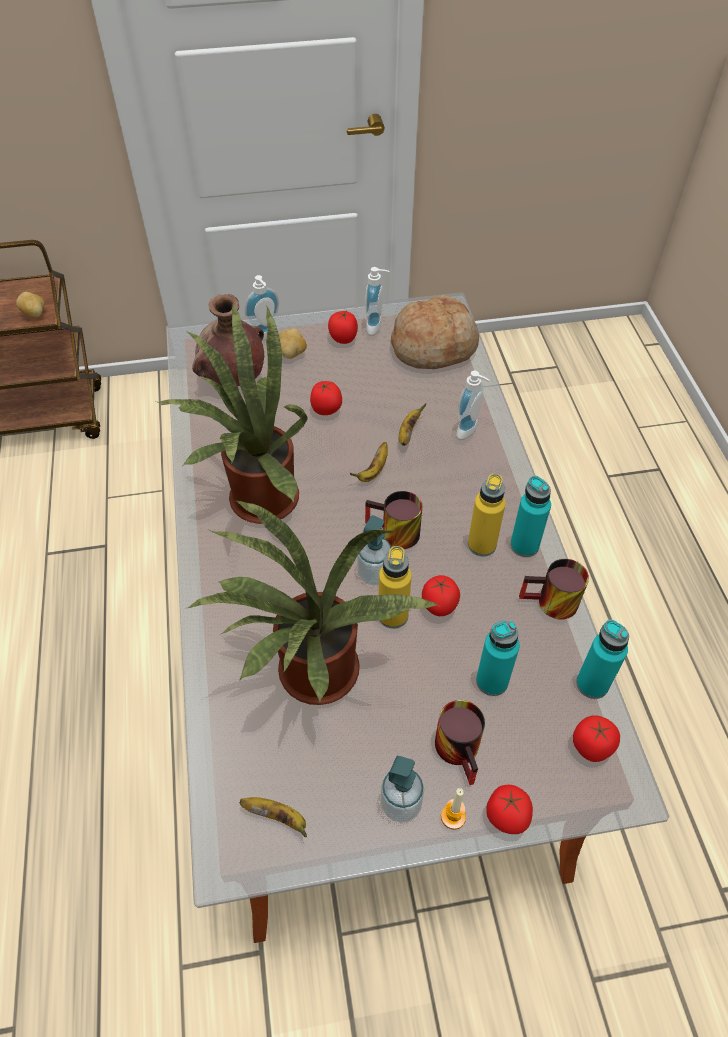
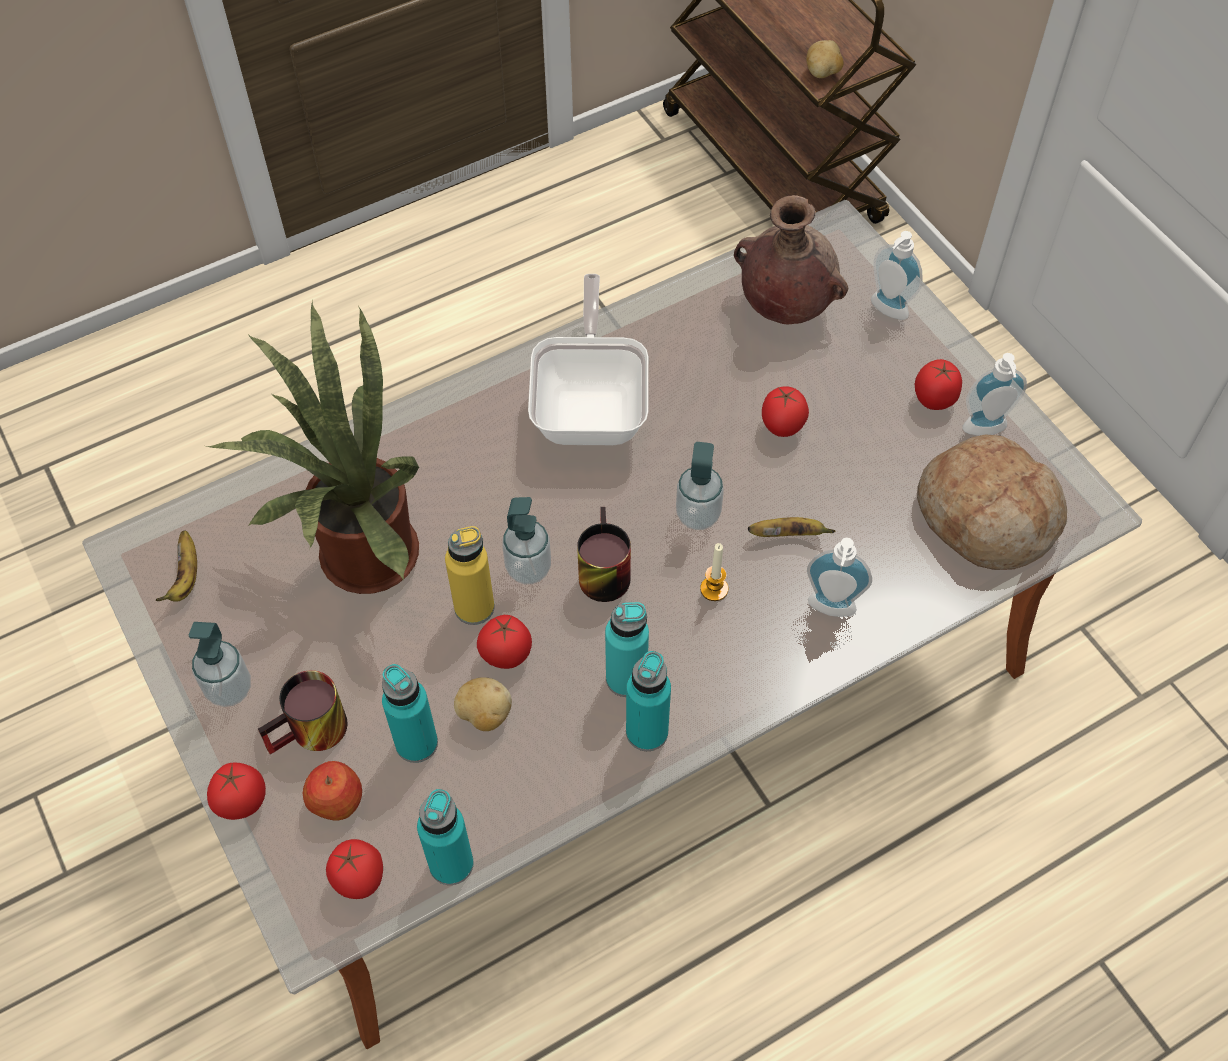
camera: 70 degrees right, 5 degrees up
potted plant [154,301,307,524] -> frying pan [528,274,649,445]
potato [279,328,307,359] -> potato moved to [454,677,512,731]
banana [350,442,388,482] -> soap dispenser [676,442,724,530]
candle [441,788,466,829] -> candle moved to [700,543,728,601]
yellow bottle [468,474,506,556] -> turquoise bottle [605,602,649,697]
mug [519,559,589,619] -> none
none -> apple [303,761,362,820]

